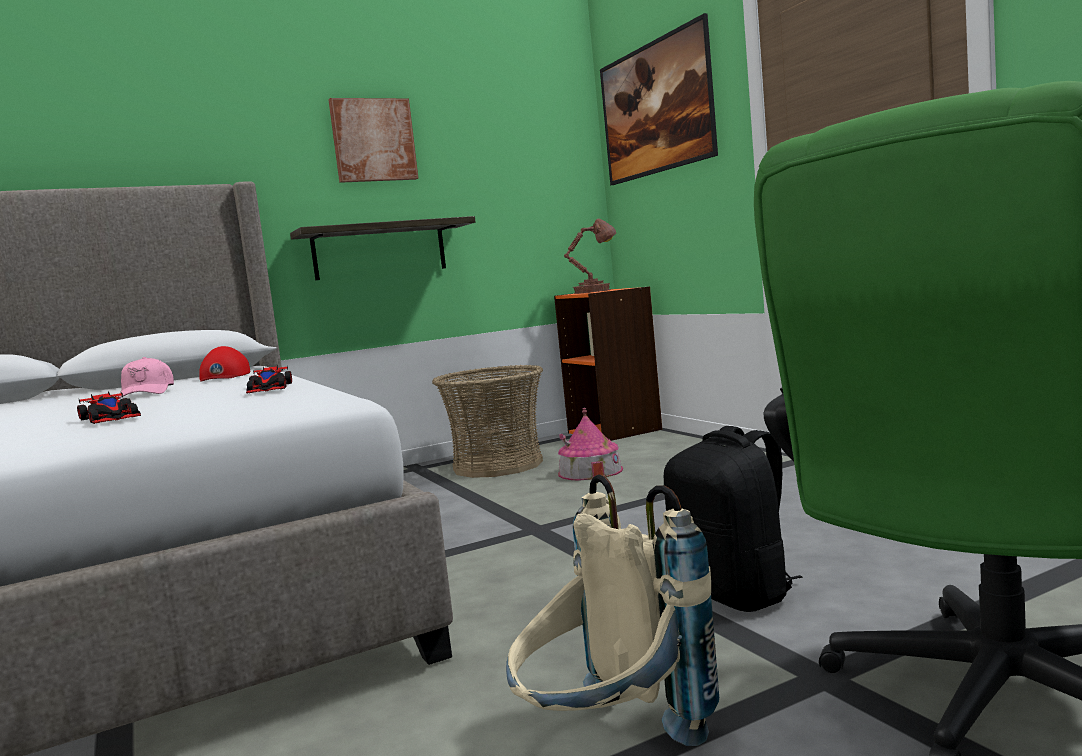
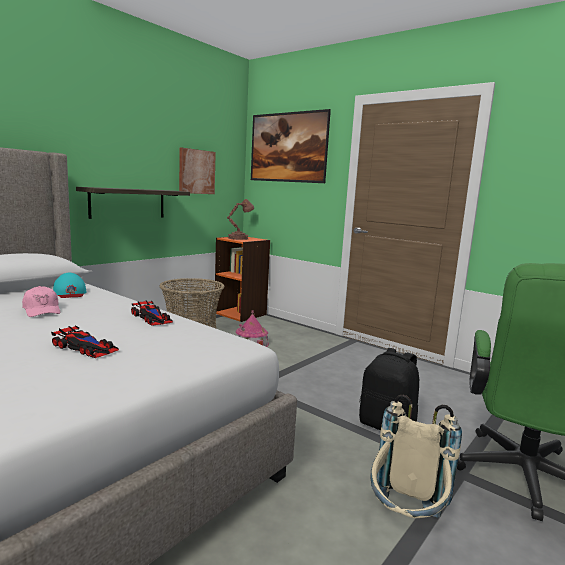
camera: 25 degrees left, 5 degrees up
red cap [199,346,250,382] -> turquoise cap [53,273,86,298]
picture [328,98,418,183] -> picture moved to [179,148,216,194]

